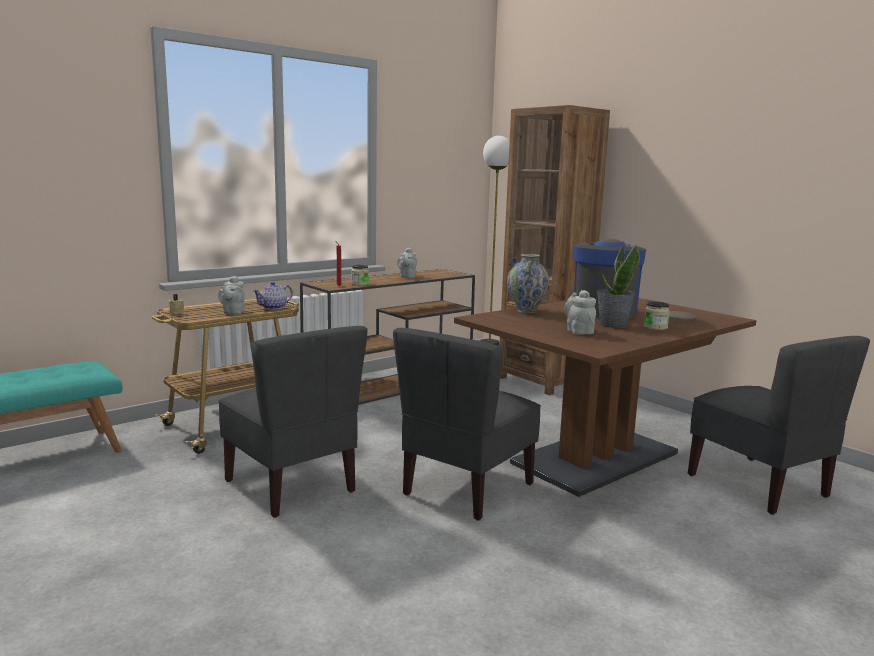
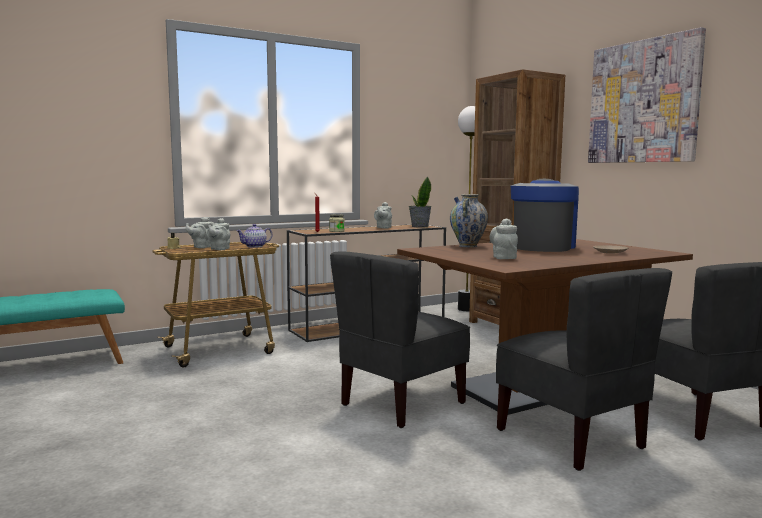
camera: 10 degrees right, 5 degrees down
grey chair [218,326,368,518] -> grey chair moved to [496,268,672,471]
potted plant [597,244,640,328] -> potted plant moved to [409,177,431,227]
jar [644,301,670,330] -> none
none -> grey teapot [186,217,214,248]
none -> picture [588,27,706,163]

